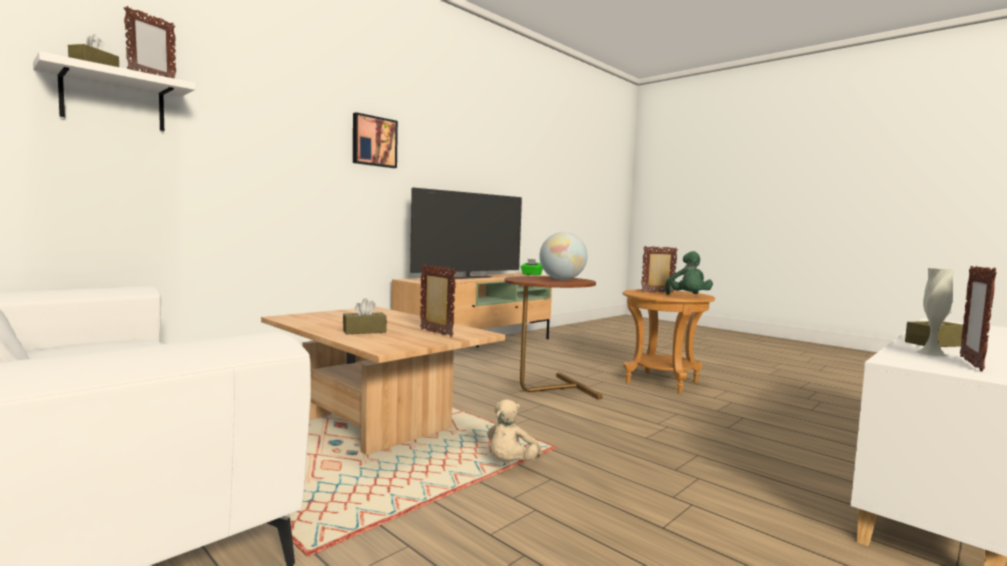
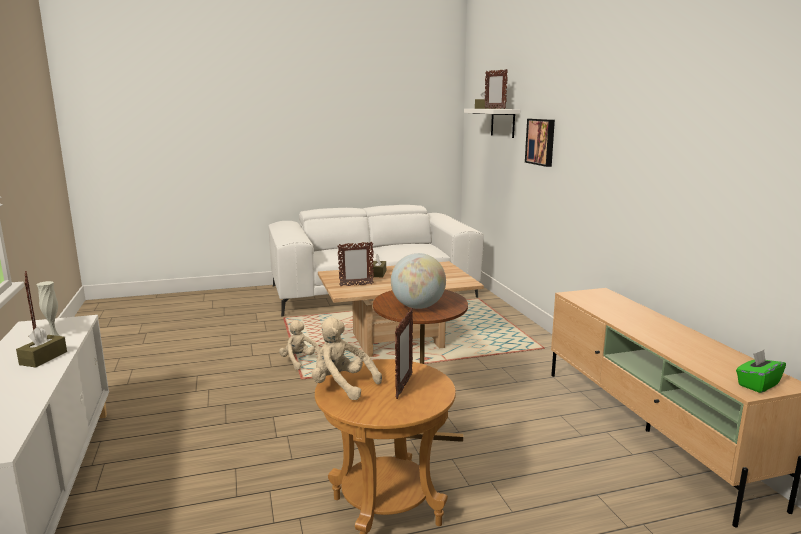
camera: 120 degrees right, 10 degrees up
picture [353,112,398,168] -> picture moved to [525,119,555,167]
television [410,188,522,279] -> none
green plush toy [665,251,713,295] -> beige plush toy [312,318,382,400]

